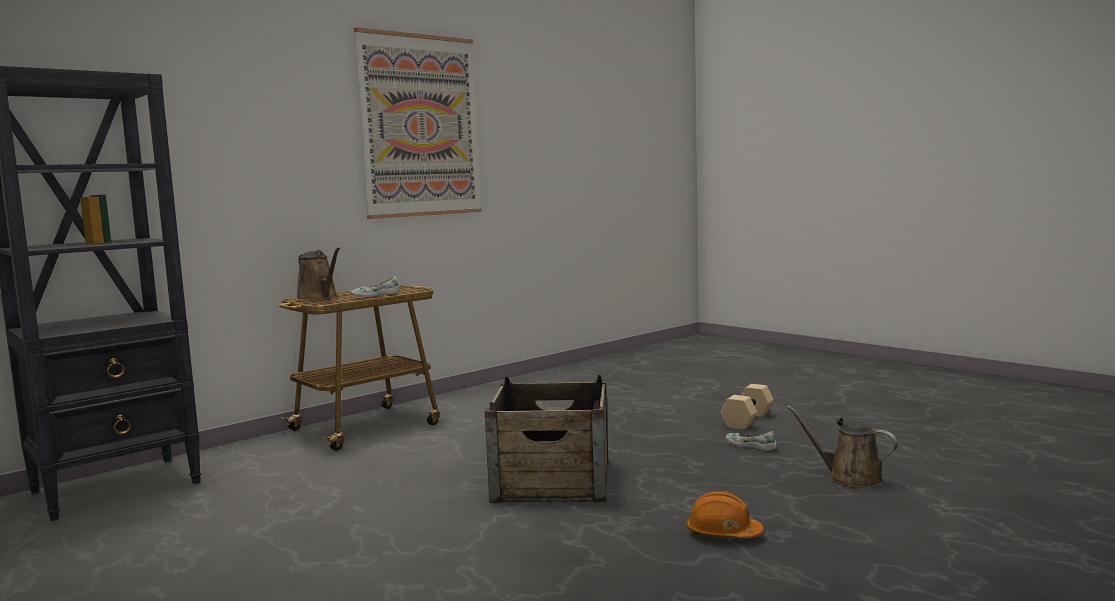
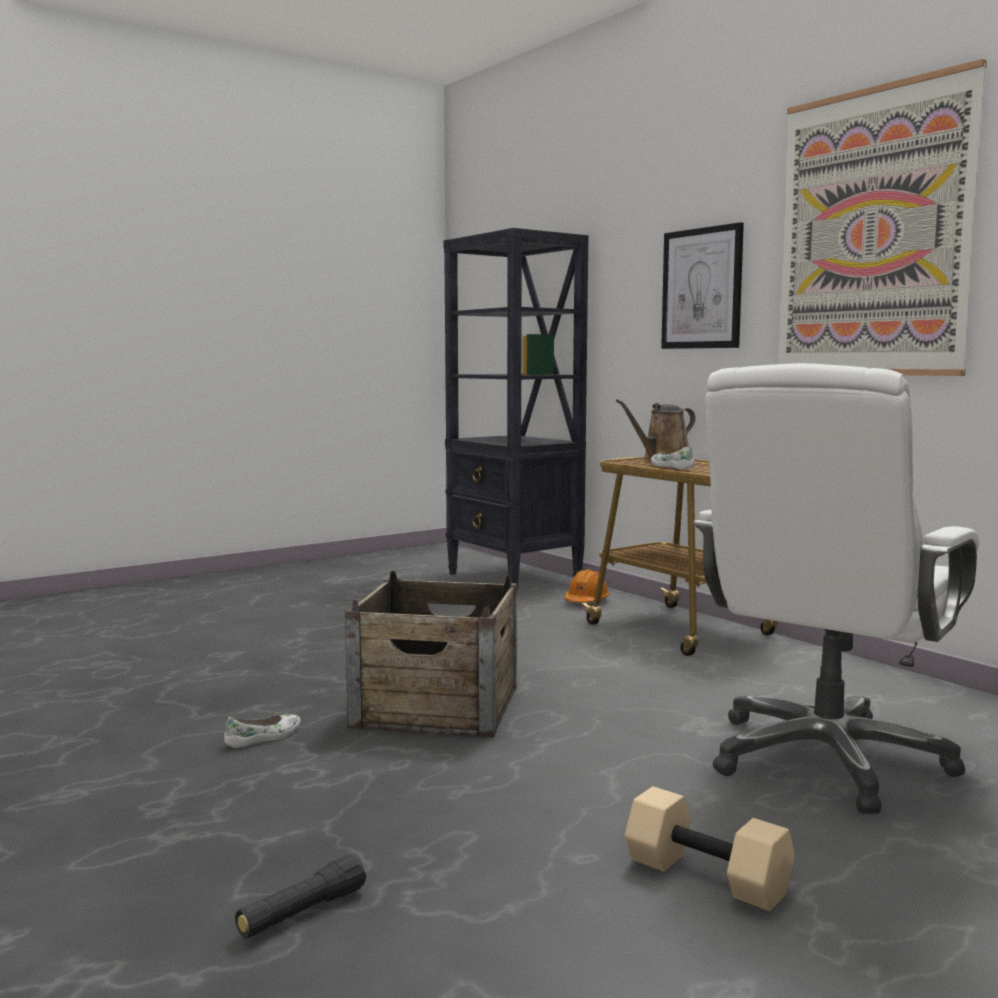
camera: 95 degrees right, 0 degrees up
orange hard hat [686,491,764,538] -> orange hard hat moved to [564,569,609,603]
white shoe [726,431,777,451] -> white shoe moved to [224,715,301,748]
brown watering can [786,406,898,488] -> black flashlight [235,854,366,938]
none -> picture [661,222,744,349]
none -> white office chair [693,363,979,814]

